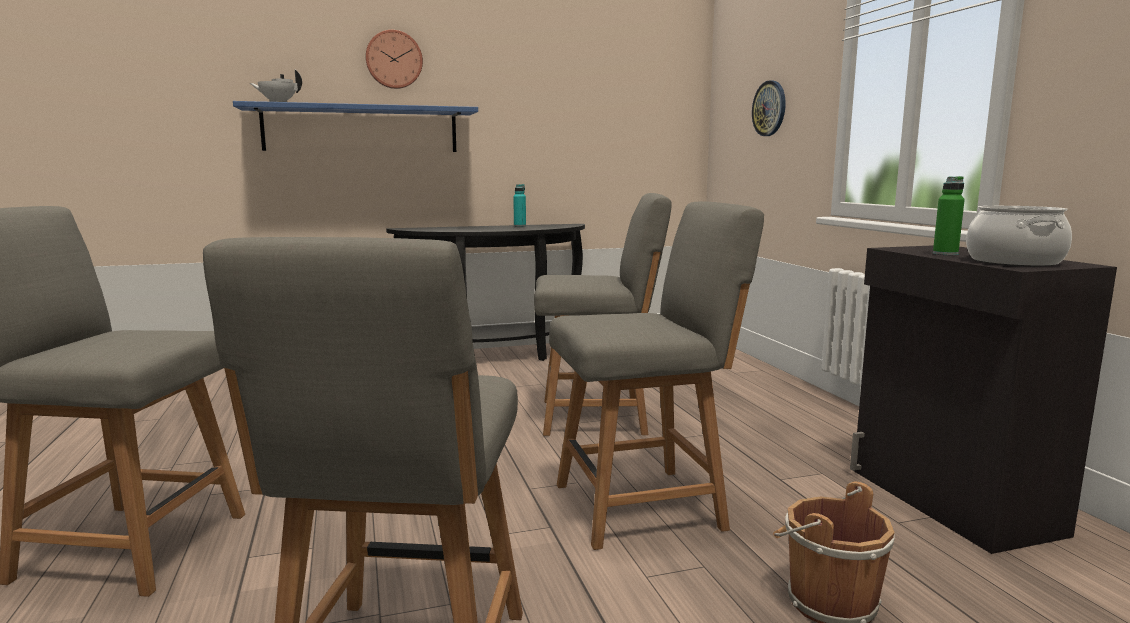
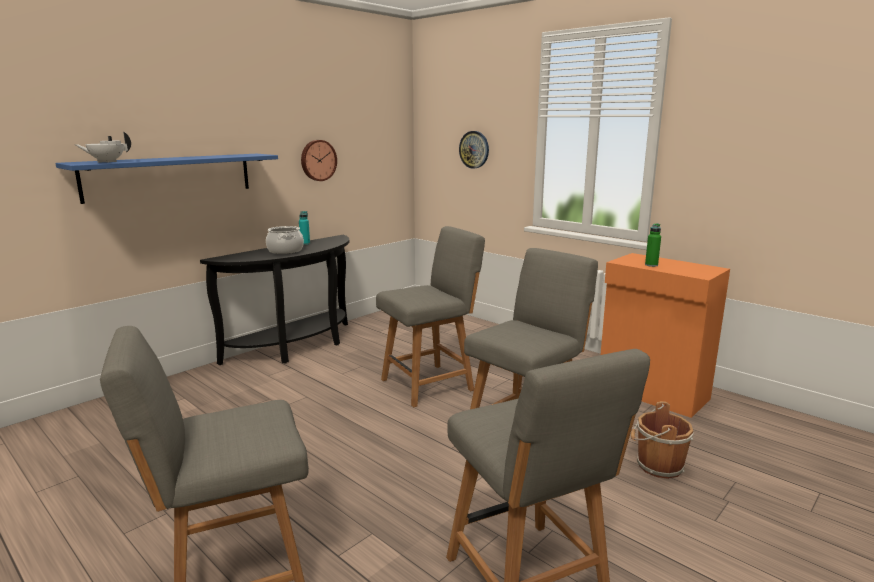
camera: 30 degrees left, 5 degrees up
wall clock [366,30,423,89] -> wall clock moved to [301,140,337,181]
black cabinet [850,245,1117,554] -> orange cabinet [601,253,730,418]
cooking pot [966,206,1072,266] -> cooking pot moved to [266,226,304,254]

